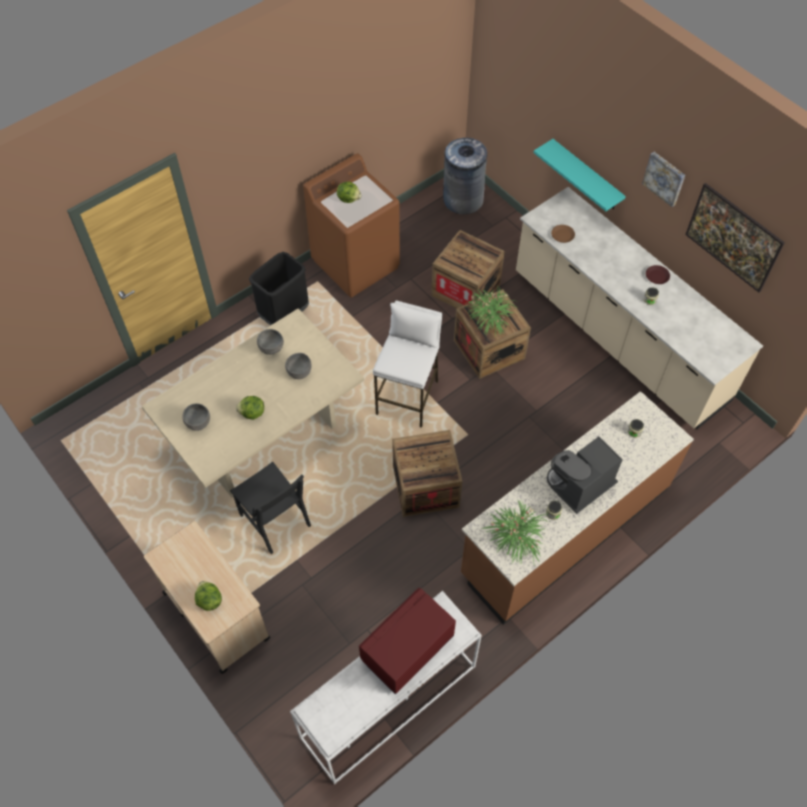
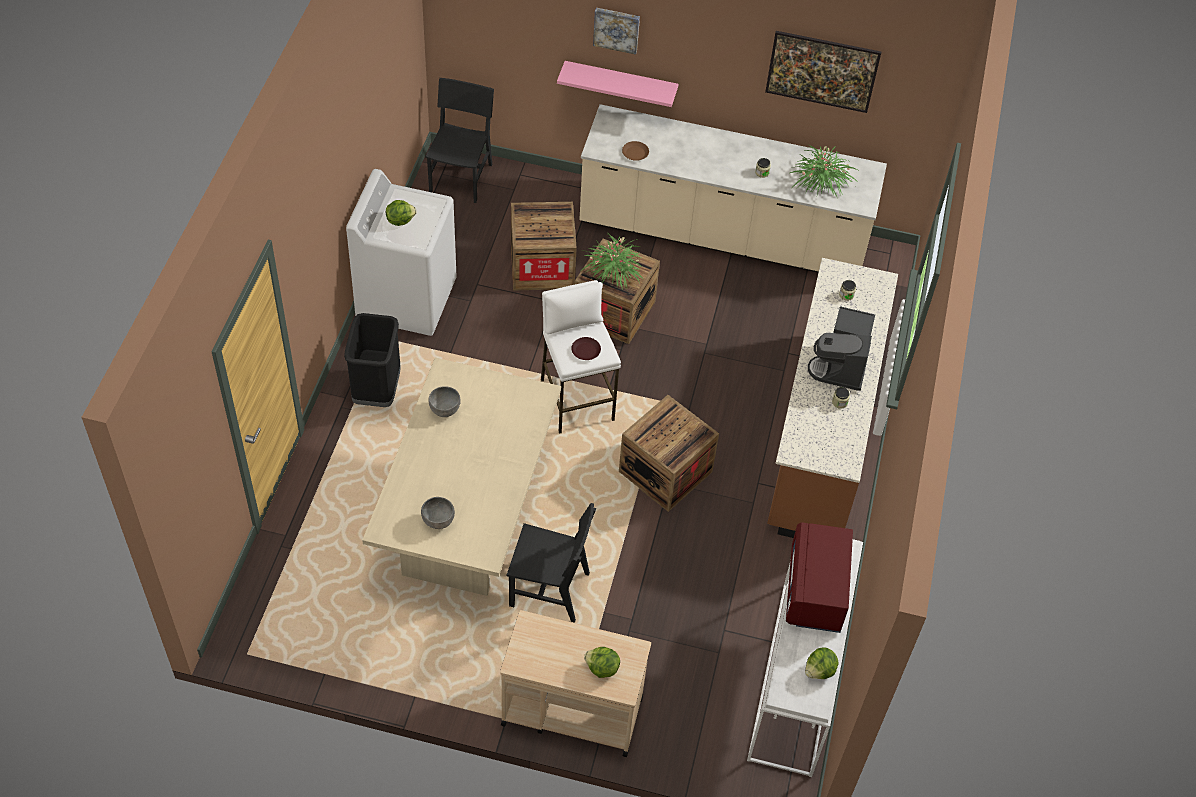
camera: 40 degrees left, 5 degrees down
lettuce [236,396,264,420] -> lettuce moved to [805,648,838,679]
grey bowl [285,353,312,379] -> none
brown washing machine [303,154,400,297] -> white washing machine [346,169,456,336]
grey trash can [443,138,487,214] -> black chair [425,78,494,203]
potted plant [482,500,549,563] -> potted plant moved to [790,145,859,197]
turquoise shelf [533,139,626,211] -> pink shelf [557,61,678,107]
picture [642,152,685,207] -> picture moved to [593,8,640,55]
brown plate [646,265,670,284] -> brown plate moved to [571,337,601,360]

